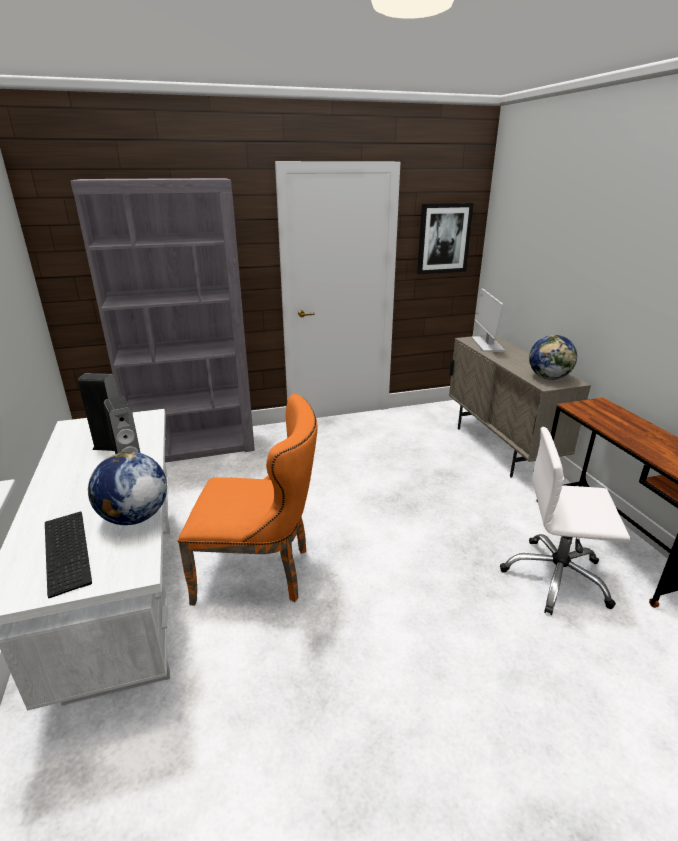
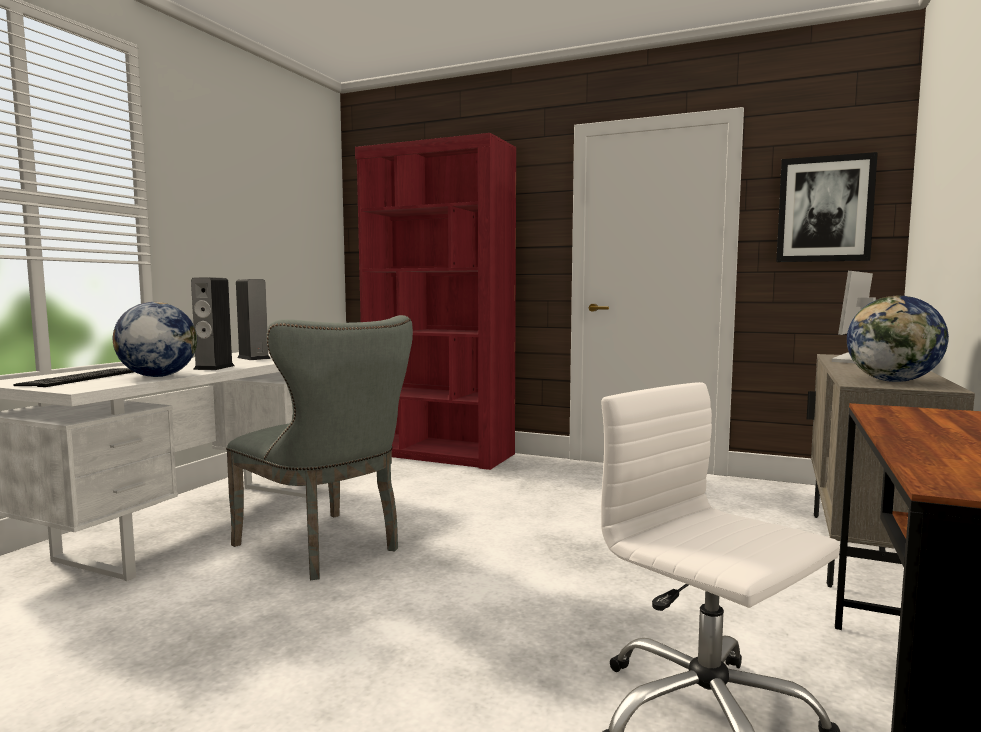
camera: 40 degrees right, 20 degrees down
grey bookcase [70,178,255,462] -> red bookcase [355,133,516,470]
orange chair [178,394,317,605] -> grey chair [226,315,413,580]

